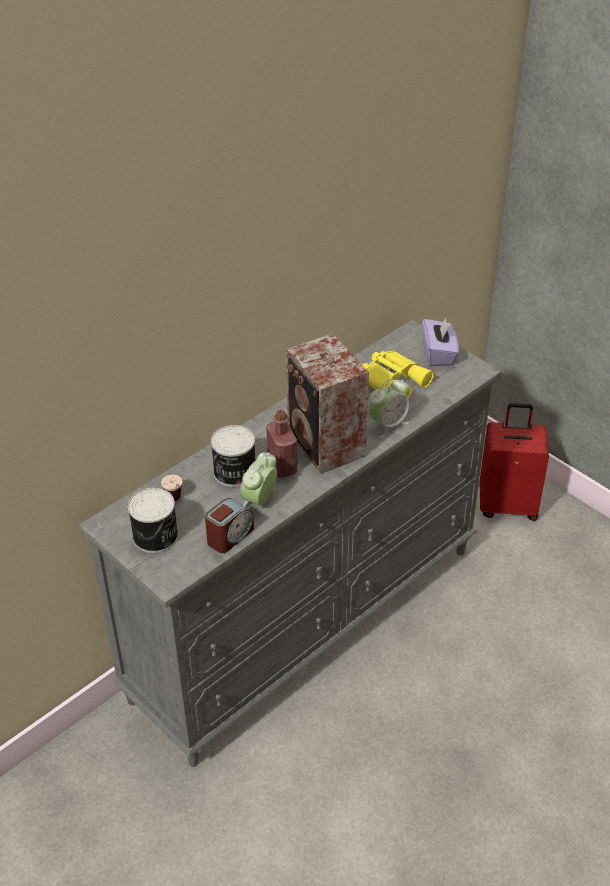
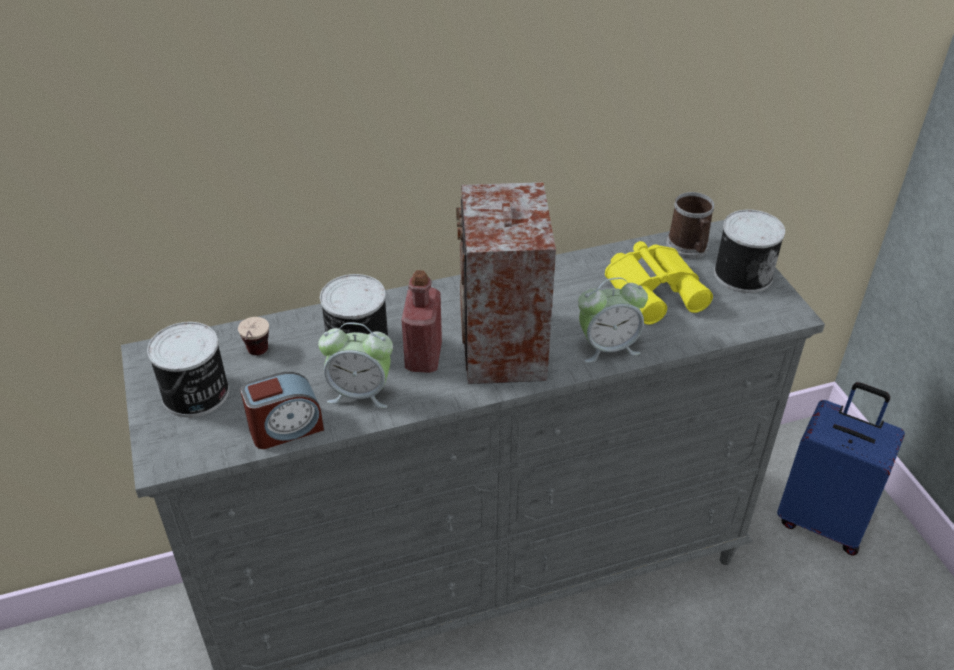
camera: 25 degrees right, 0 degrees up
alarm clock [240,452,277,507] -> alarm clock turned 135 degrees counterclockwise [318,322,393,408]
purple tissue box [422,318,459,366] -> can [714,210,785,293]
red suitcase [479,403,549,521] -> blue suitcase [777,382,905,556]
none -> mug [666,192,714,259]

